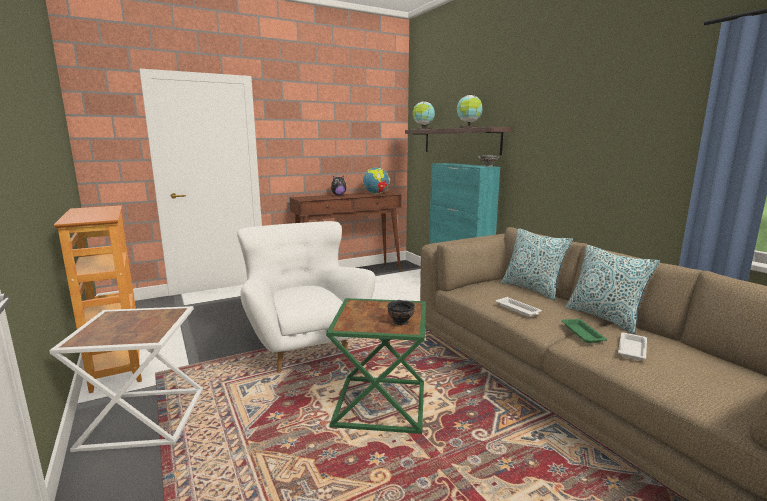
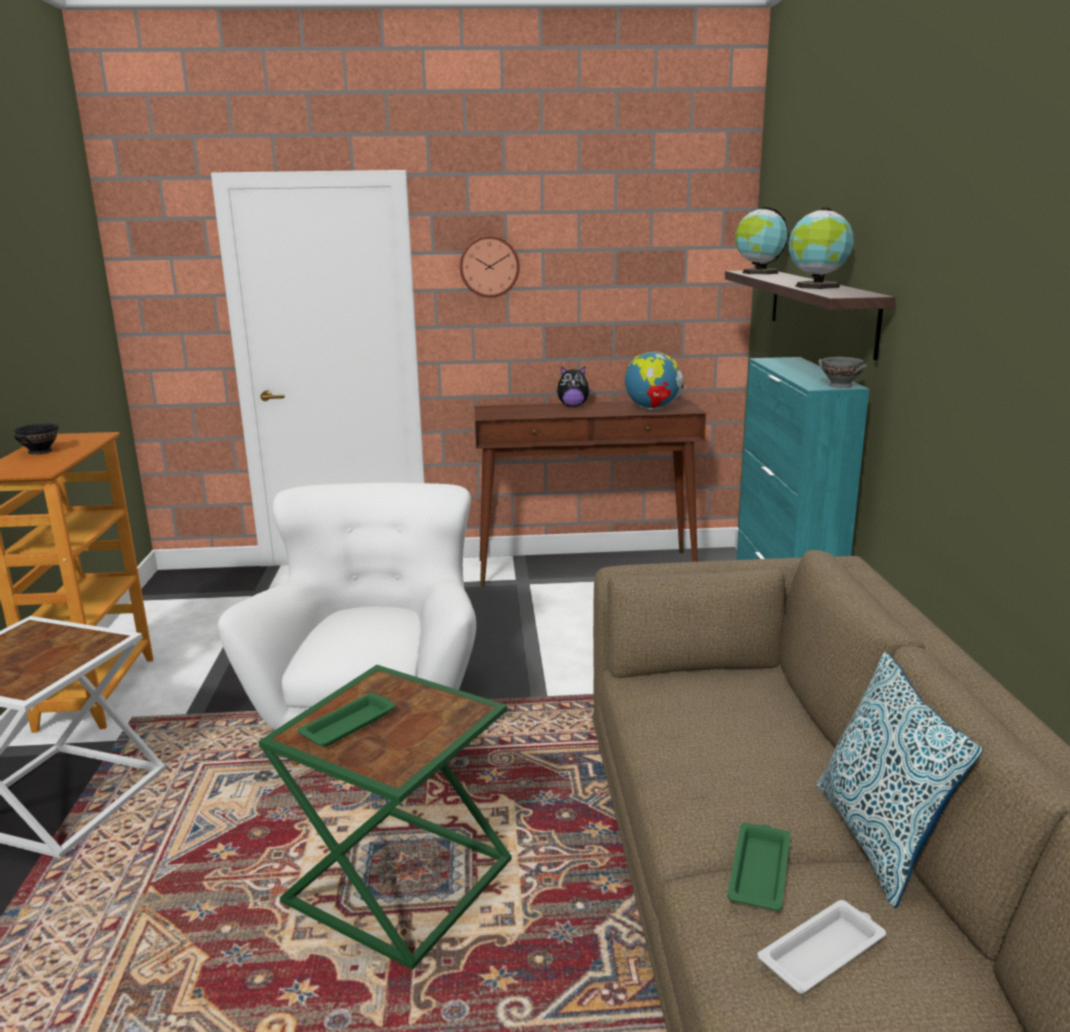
camera: 25 degrees right, 5 degrees up
black bowl [387,300,415,325] -> black bowl moved to [14,423,58,455]
white tray [496,297,542,317] -> none
pillow [502,229,573,300] -> none
none -> green tray [298,693,396,746]
none -> wall clock [460,235,520,298]

